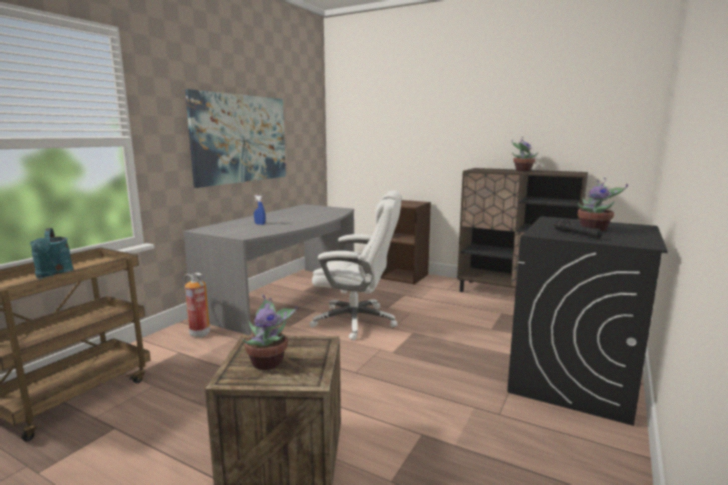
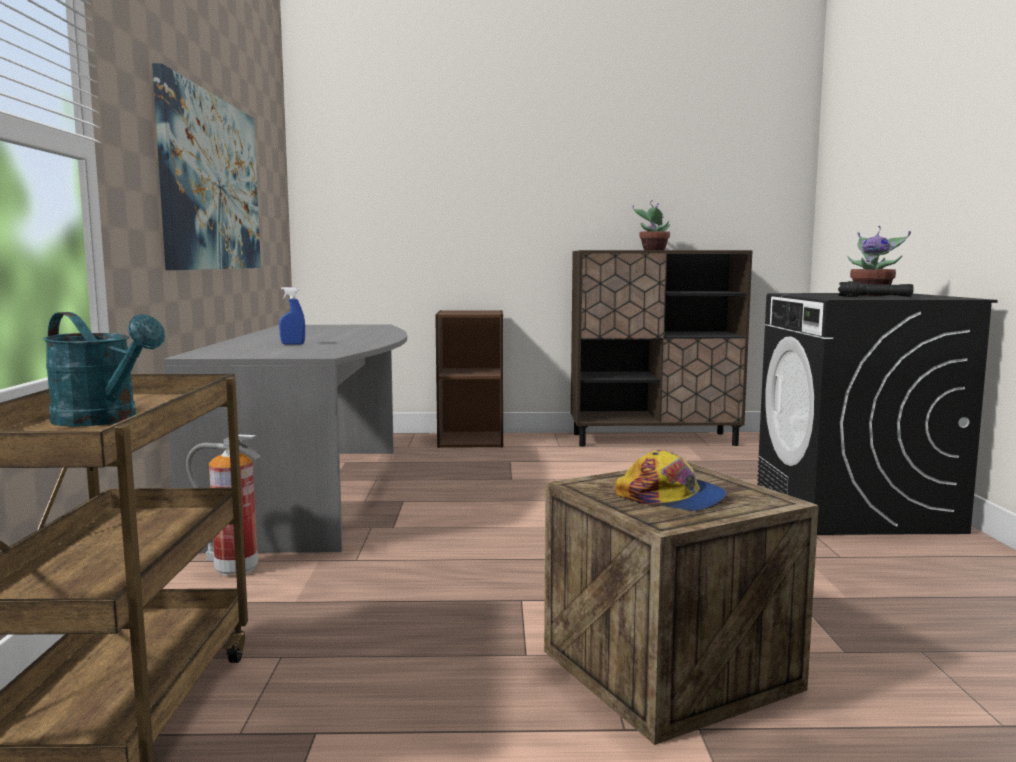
camera: 30 degrees left, 5 degrees down
potted plant [242,295,297,370] -> cap [615,450,726,511]
white office chair [309,190,402,341] -> none

